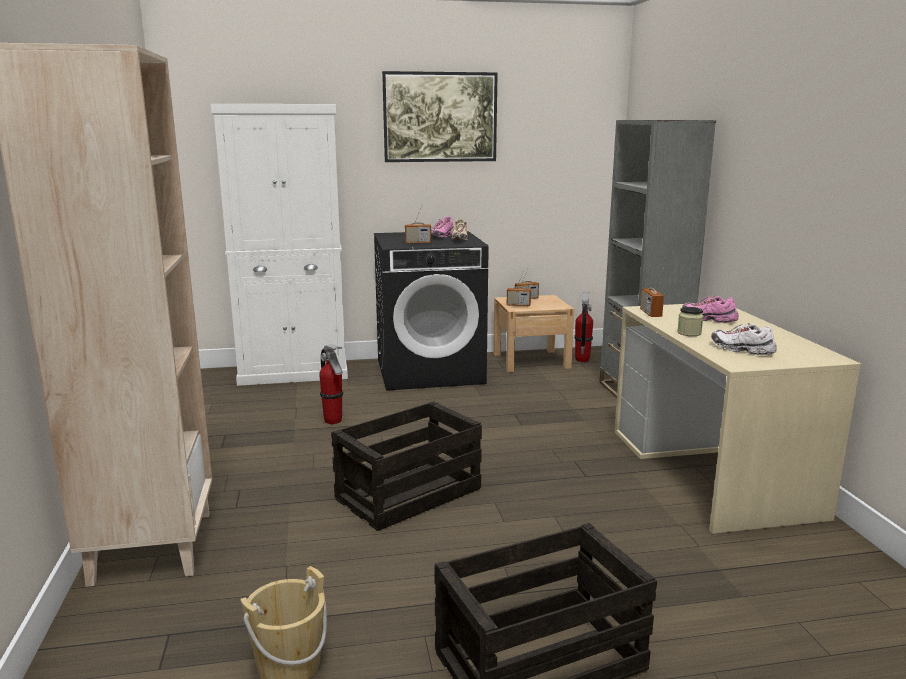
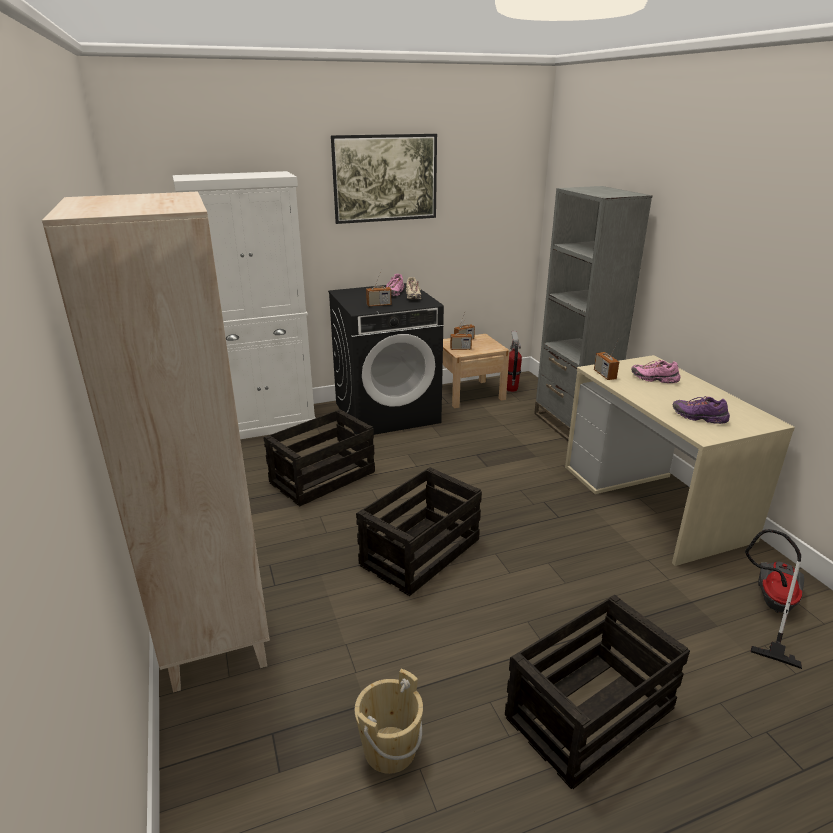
camera: 10 degrees left, 10 degrees up
fire extinguisher [319,344,343,424] -> crate [263,409,375,507]
jar [677,307,703,336] -> none
white shoe [711,323,777,355] -> purple shoe [673,396,730,424]
none -> vacuum cleaner [745,529,804,669]

